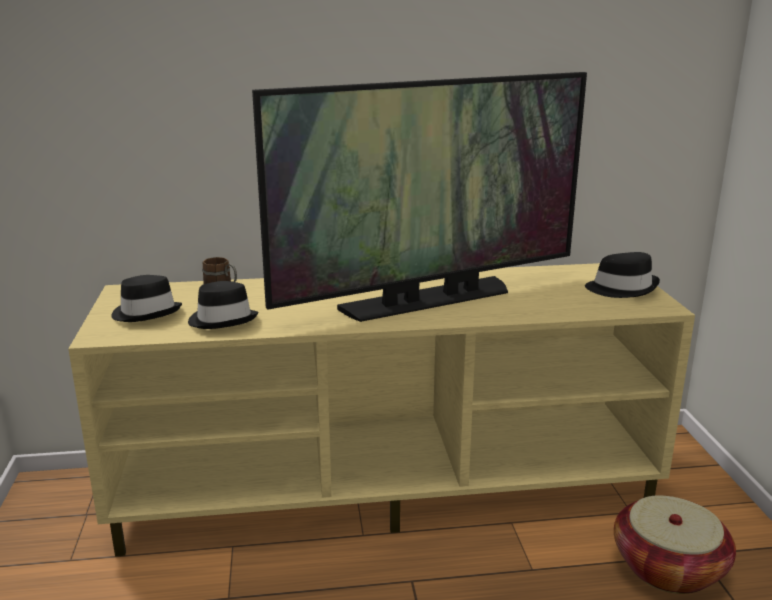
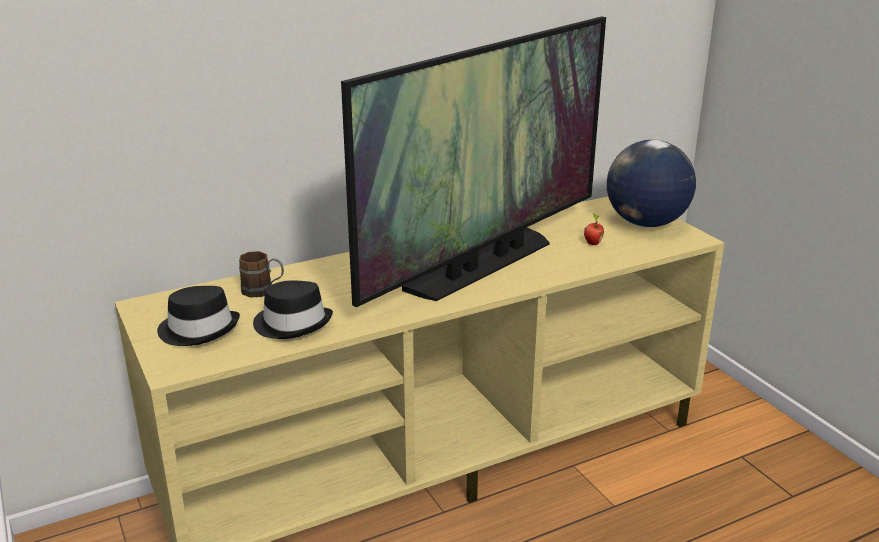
camera: 20 degrees left, 5 degrees up
black hat [585,252,660,298] -> globe [607,140,696,227]
basket [614,496,736,594] -> none
none -> apple [584,213,604,245]

